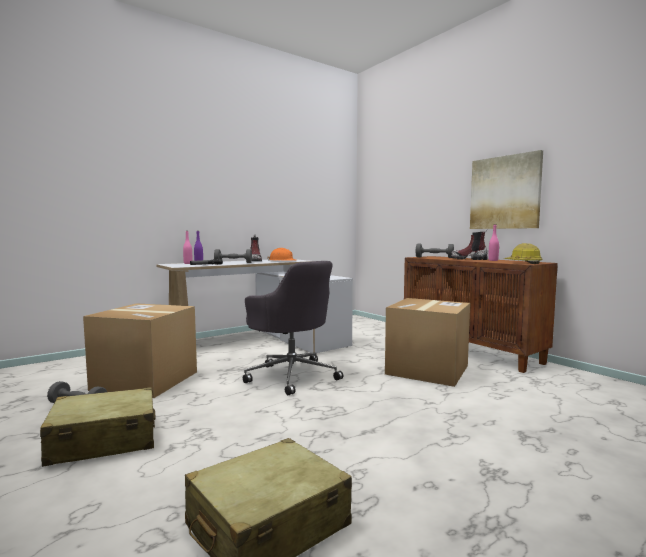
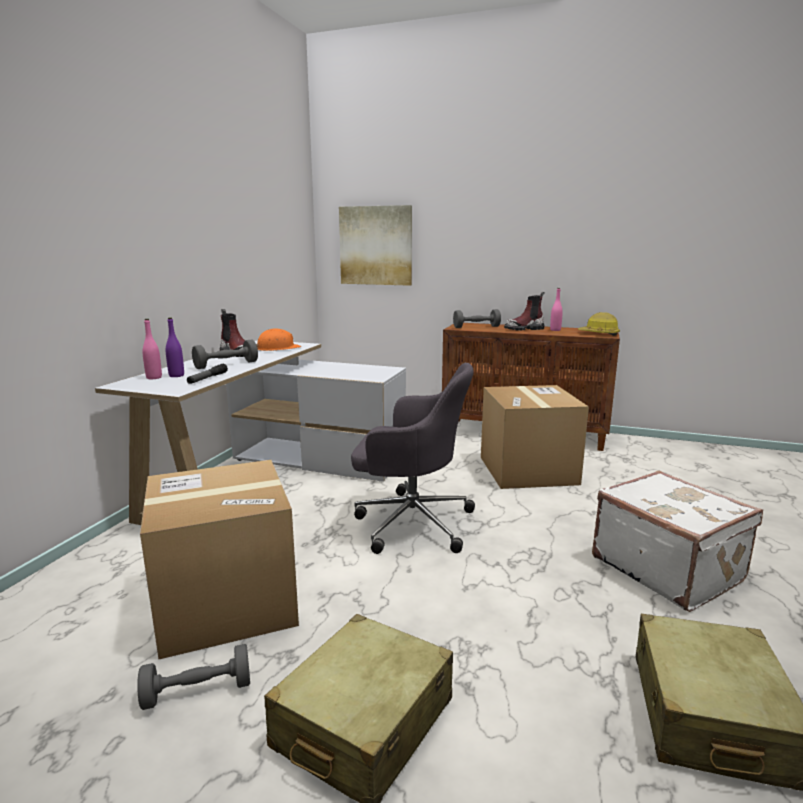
camera: 35 degrees left, 10 degrees up
picture [470,150,543,229] -> picture moved to [339,205,412,286]
none -> white suitcase [592,471,763,612]

